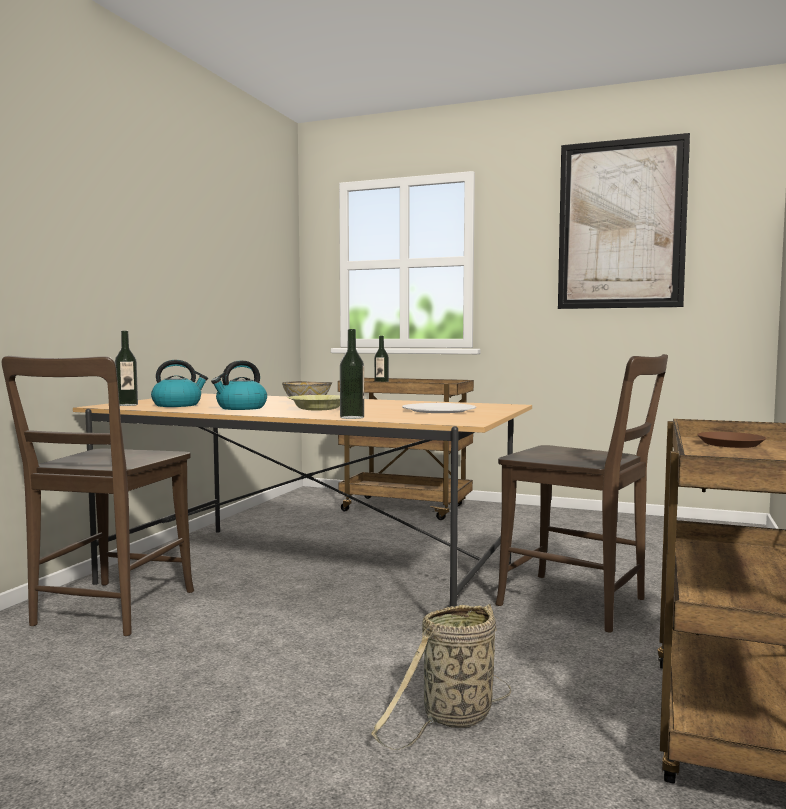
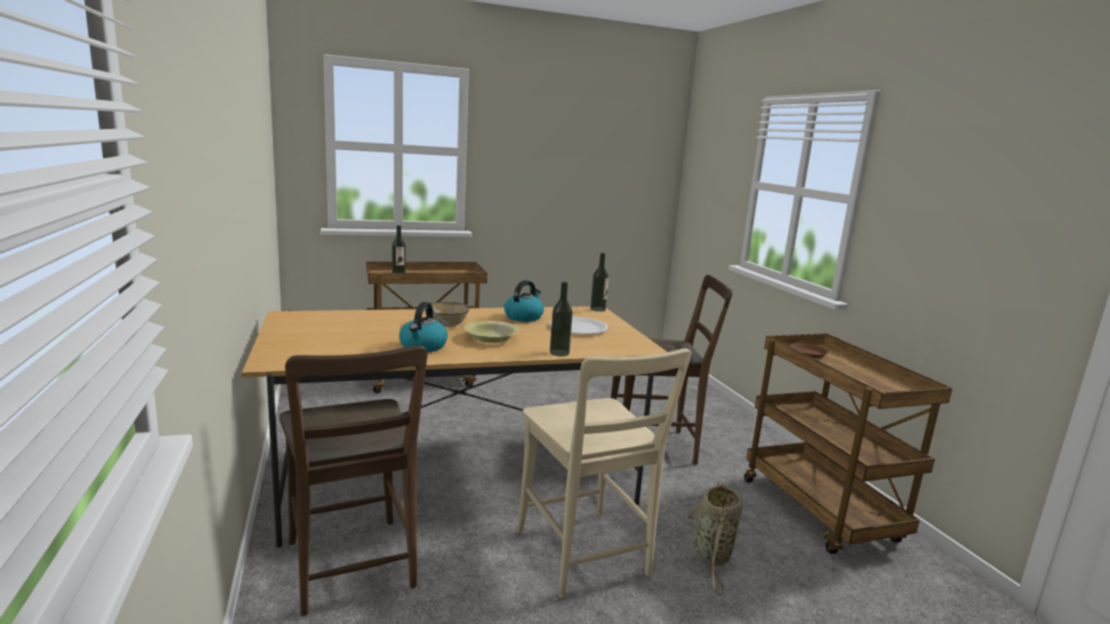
camera: 40 degrees left, 10 degrees up
bottle [115,331,138,406] -> bottle moved to [590,253,609,312]
kettle [151,360,208,407] -> kettle moved to [504,280,544,322]
picture [558,133,690,309] -> none
none -> beige chair [516,348,691,598]

